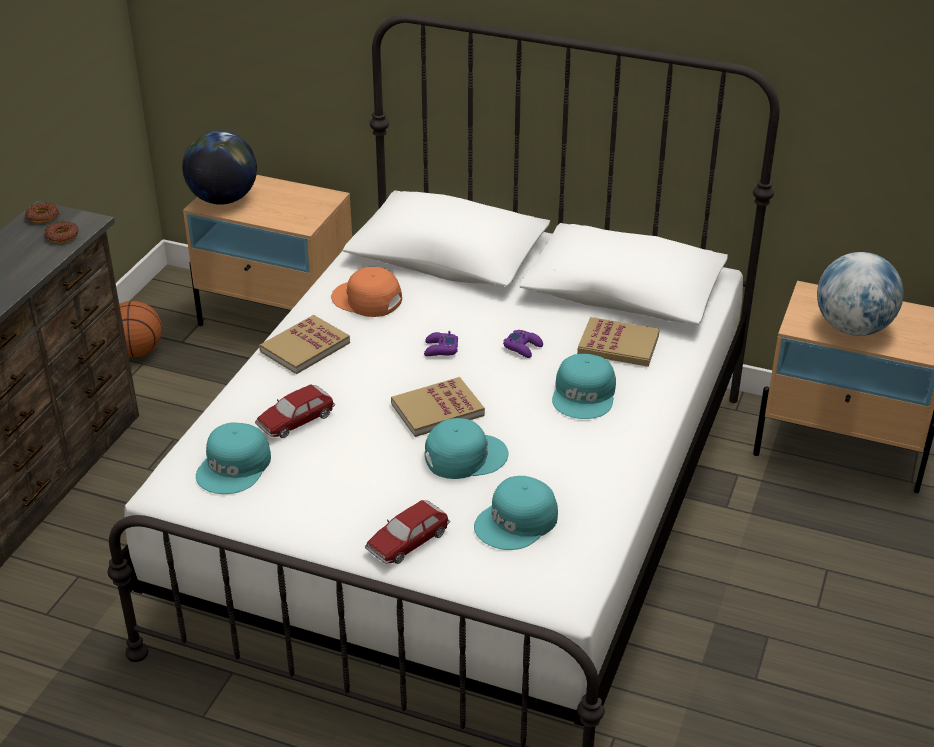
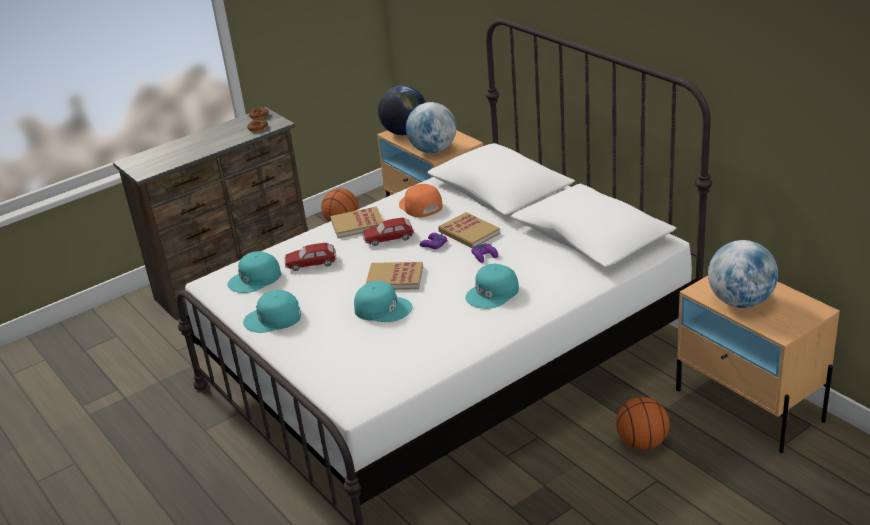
camera: 35 degrees right, 5 degrees down
toy car [365,500,450,564] -> toy car moved to [362,218,414,246]
turquoise cap [474,476,558,550] -> turquoise cap moved to [243,290,301,333]
book [577,317,660,367] -> book moved to [438,212,500,248]
none -> globe [406,102,456,153]
none -> basketball [616,397,669,450]

